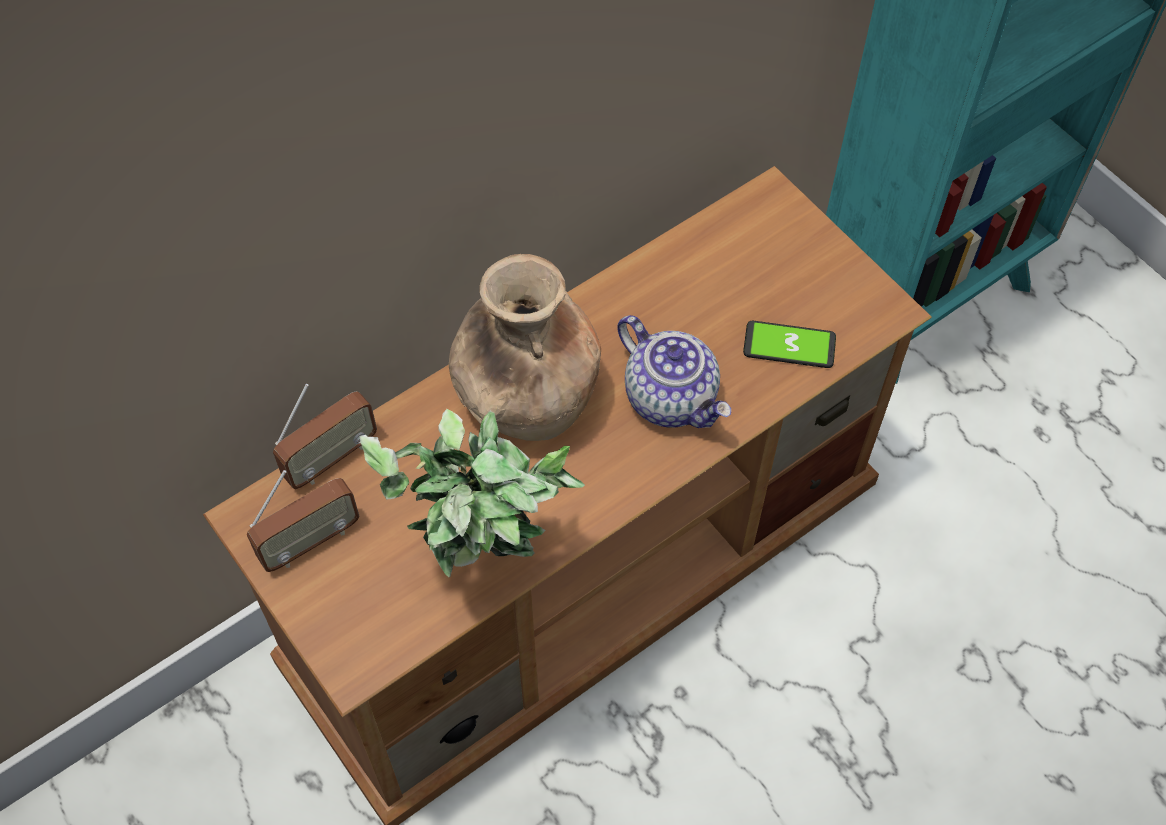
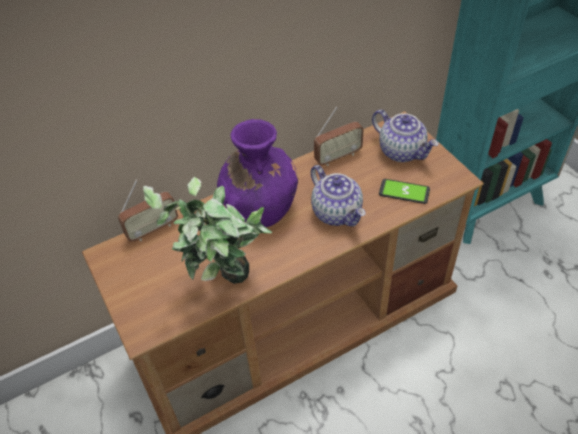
camera: 10 degrees right, 10 degrees down
radio [247,470,359,572] -> radio moved to [314,106,364,166]
brown vase [449,254,601,441] -> purple vase [217,119,298,227]
none -> teapot [372,110,439,162]

